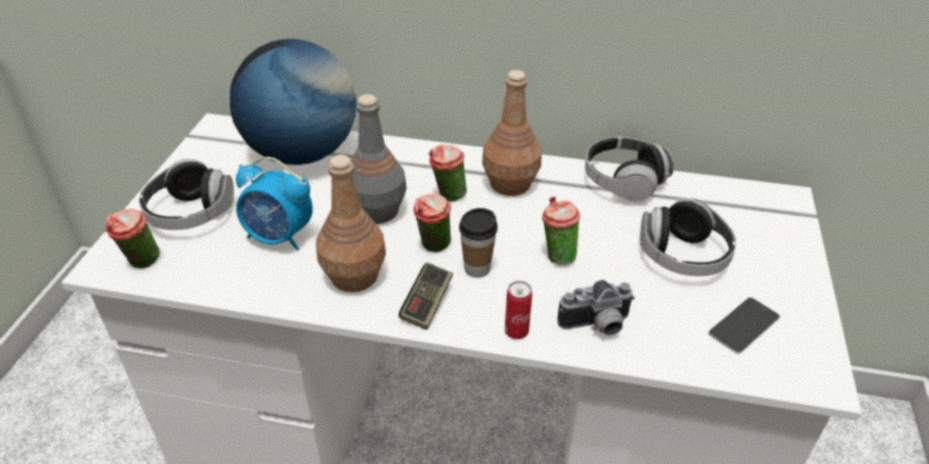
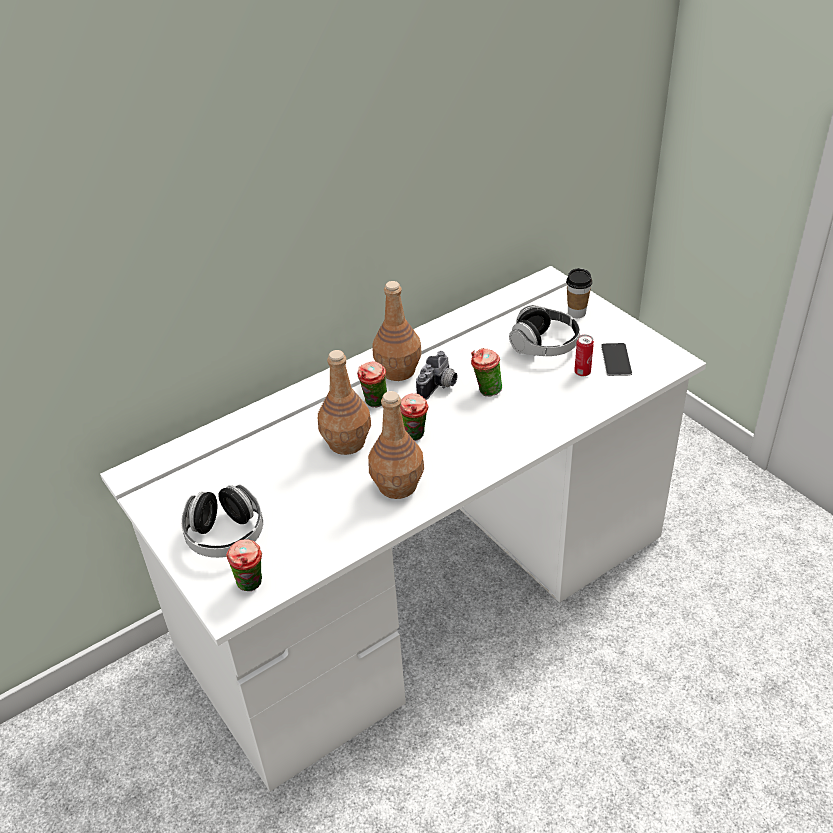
camera: 45 degrees left, 0 degrees up
globe [230,39,357,165] -> none
alarm clock [236,157,313,251] -> none
grey bottle [351,94,407,224] -> brown bottle [318,350,371,455]
game controller [399,262,453,330] -> none
cup [459,208,498,278] -> cup moved to [566,268,592,318]
can [505,281,532,339] -> can moved to [574,335,594,377]
camera [557,280,635,336] -> camera moved to [416,351,457,400]
headphones [585,137,674,202] -> none

